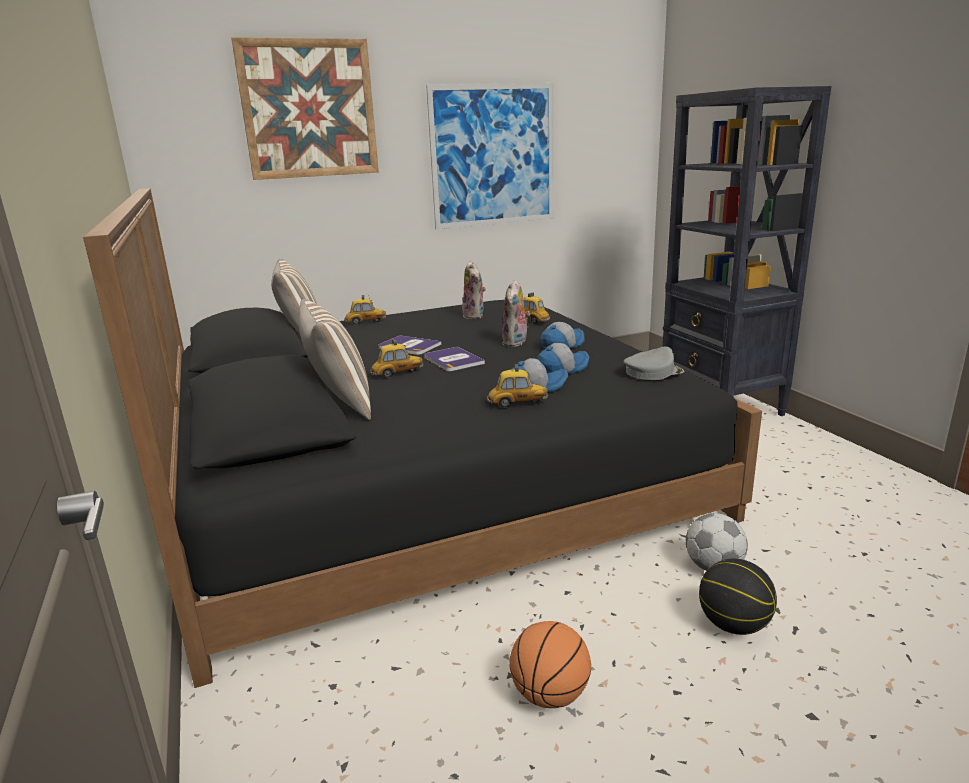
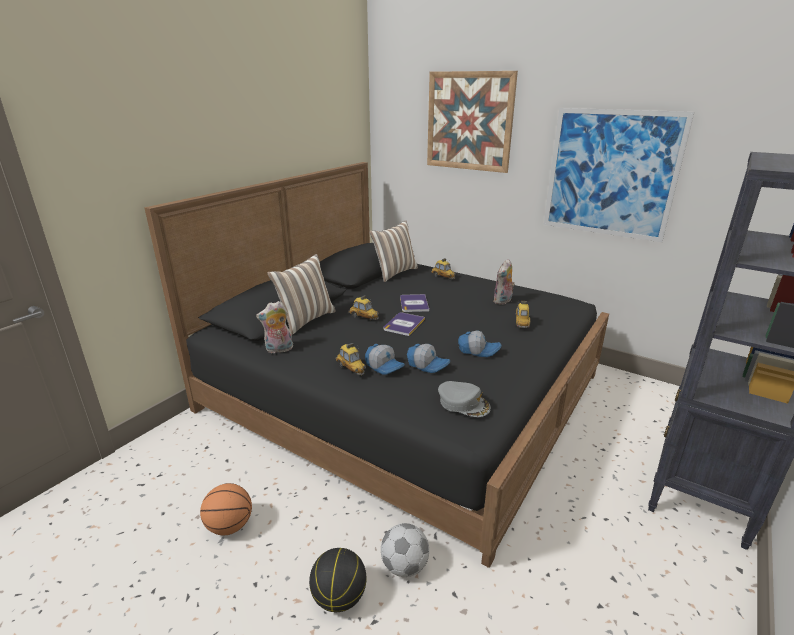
camera: 55 degrees right, 5 degrees up
plush toy [502,279,530,347] -> plush toy moved to [256,301,293,354]

